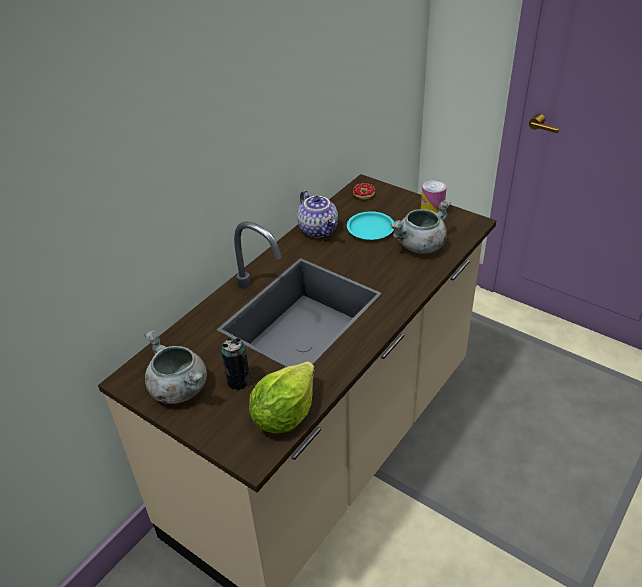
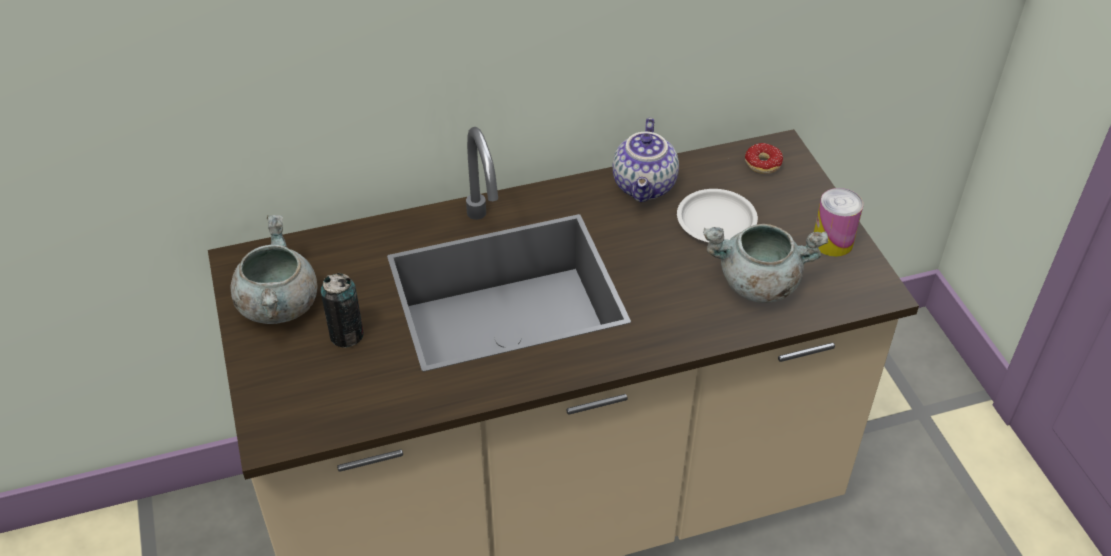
camera: 35 degrees right, 5 degrees up
lettuce [249,361,315,434] -> none
turquoise plate [347,211,394,240] -> white plate [677,189,758,242]

